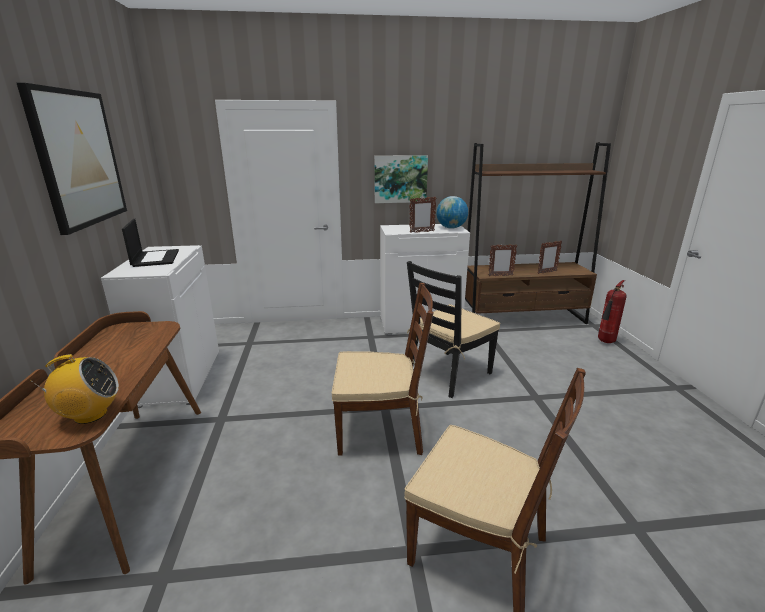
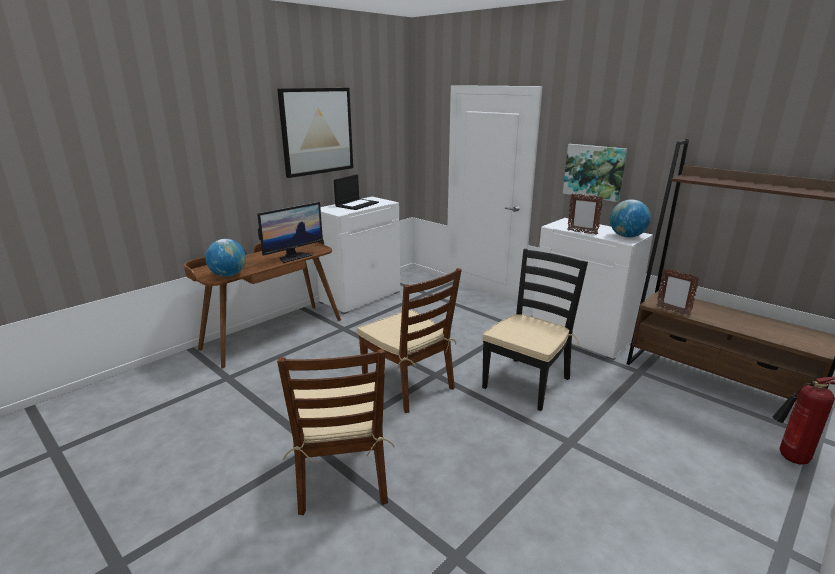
camera: 50 degrees right, 0 degrees up
radio [30,354,119,424] -> globe [205,239,246,277]
black chair [407,261,500,398] -> black chair turned 120 degrees clockwise [482,249,588,411]
picture frame [537,241,562,274] -> none
none -> monitor [257,202,323,263]

